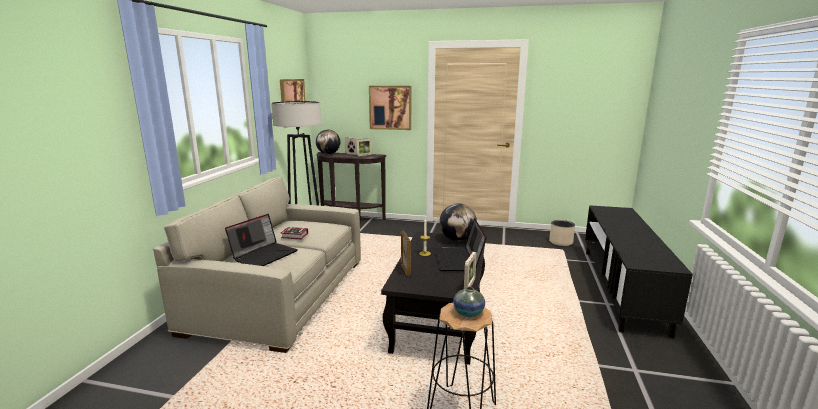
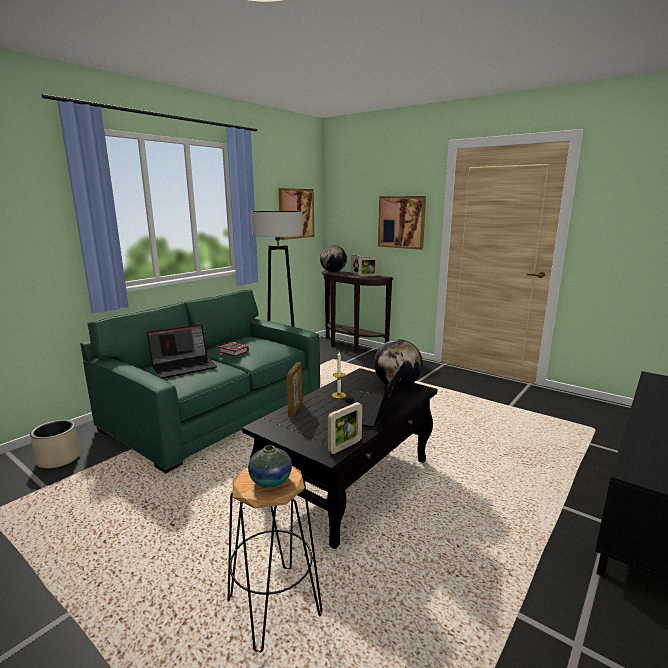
camera: 25 degrees right, 0 degrees up
beige sofa [153,177,361,353] -> green sofa [80,290,320,474]
beige planter [549,220,575,246] -> beige planter moved to [30,420,80,469]

